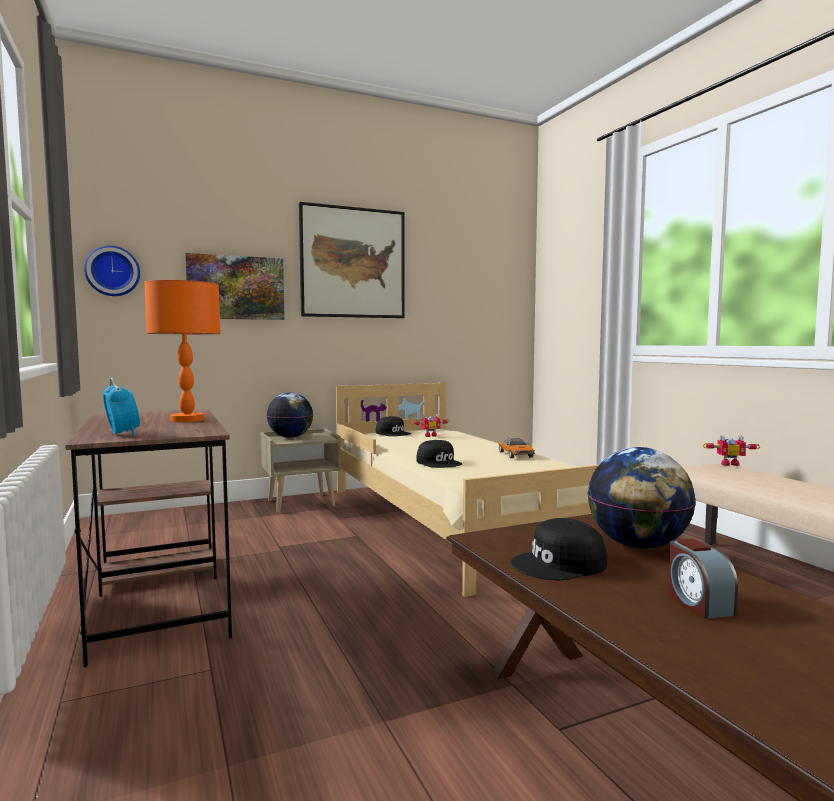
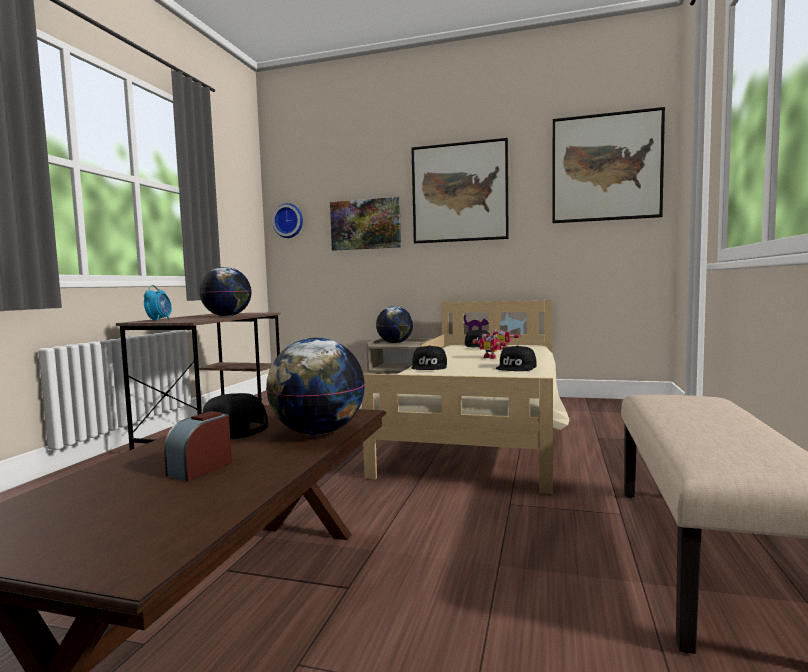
camera: 40 degrees right, 0 degrees up
orange table lamp [144,280,221,422] -> globe [199,267,251,316]
toy car [498,438,535,458] -> black cap [495,346,537,371]
toy robot [703,435,760,466] -> toy robot moved to [472,334,508,359]
none -> picture [552,107,665,223]

